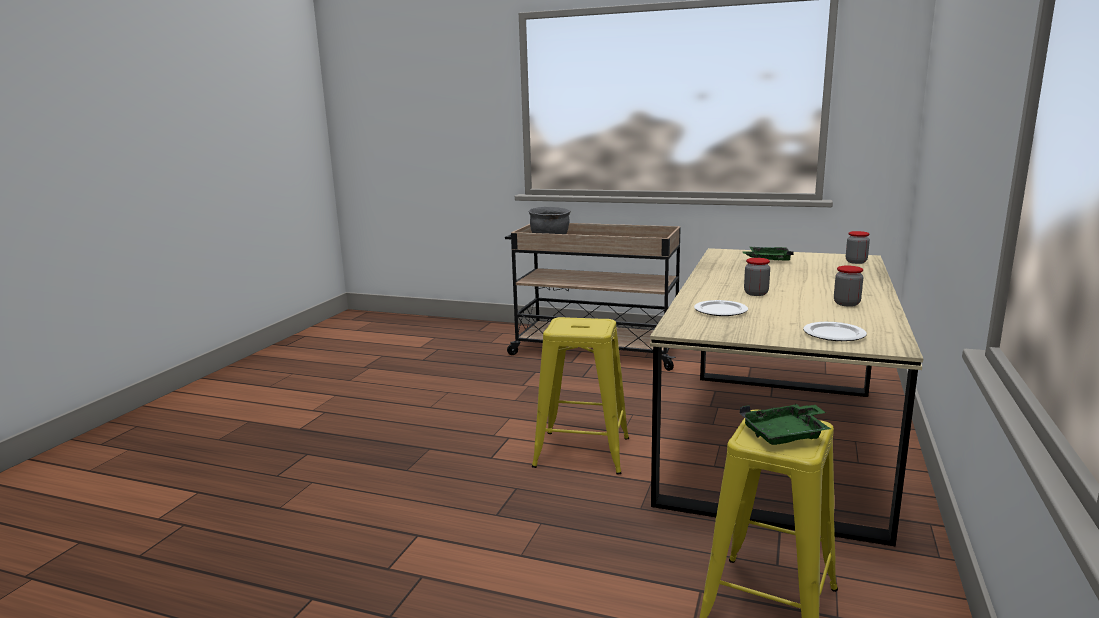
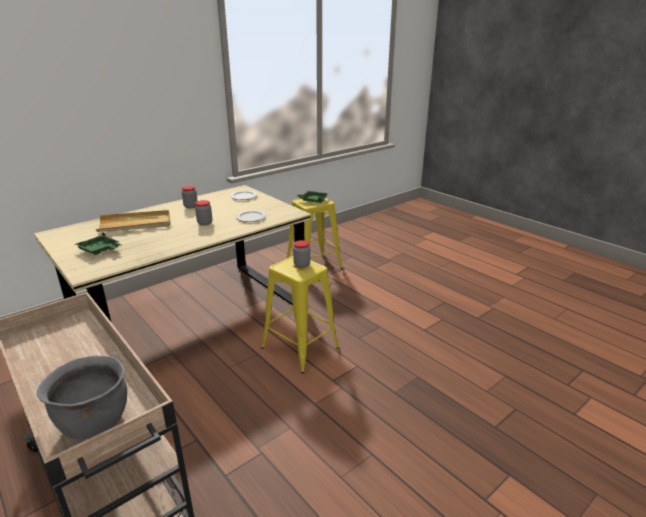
camera: 150 degrees left, 10 degrees up
jar [846,231,870,264] -> jar moved to [293,240,310,268]
none -> beige tray [96,210,171,232]

